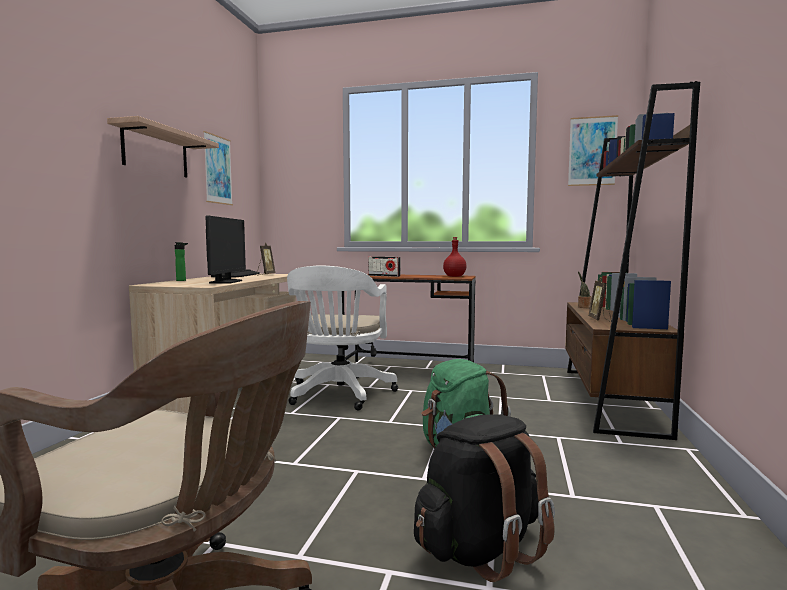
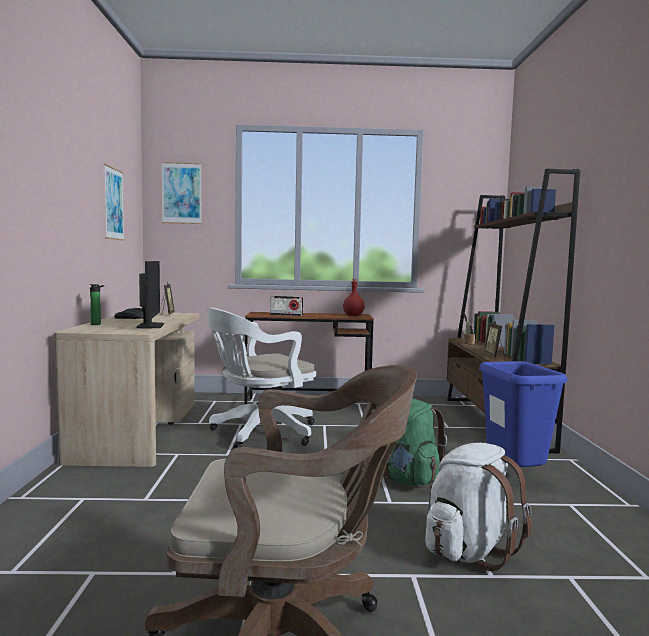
camera: 15 degrees left, 0 degrees up
shelf [107,116,219,178] -> none
white office chair [287,266,398,410] -> white office chair turned 60 degrees clockwise [207,308,316,449]
black backpack [414,414,555,582] -> white backpack [425,443,532,571]
picture [568,115,618,186] -> picture moved to [161,162,202,224]
none -> blue trash can [479,361,567,467]

